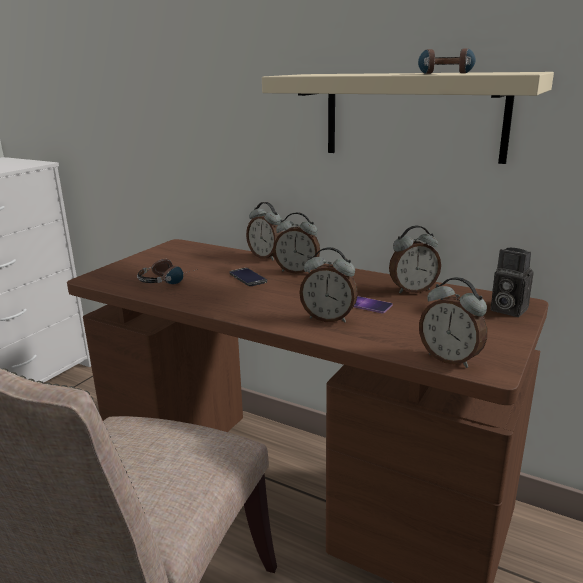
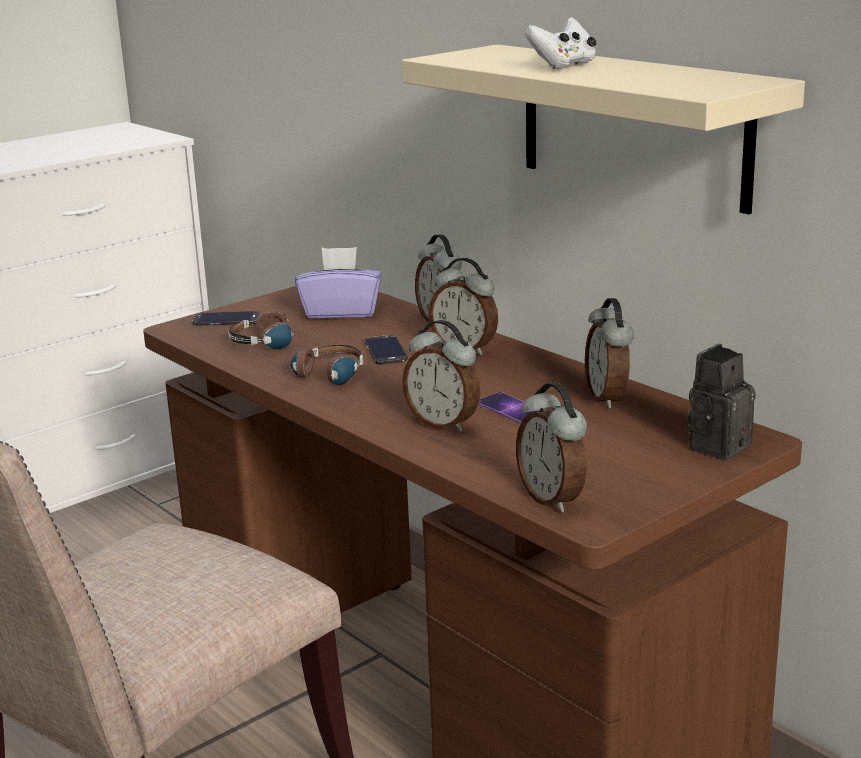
camera: 20 degrees right, 0 degrees up
alarm clock [389,226,441,293] -> alarm clock turned 75 degrees clockwise [585,298,634,409]
headphones [418,48,476,74] -> headphones moved to [278,345,363,385]
camera [491,248,534,317] -> camera turned 75 degrees clockwise [687,344,756,461]
none -> phone [192,311,261,326]
none -> purple tissue box [295,247,382,319]
none -> white game controller [525,17,596,69]

